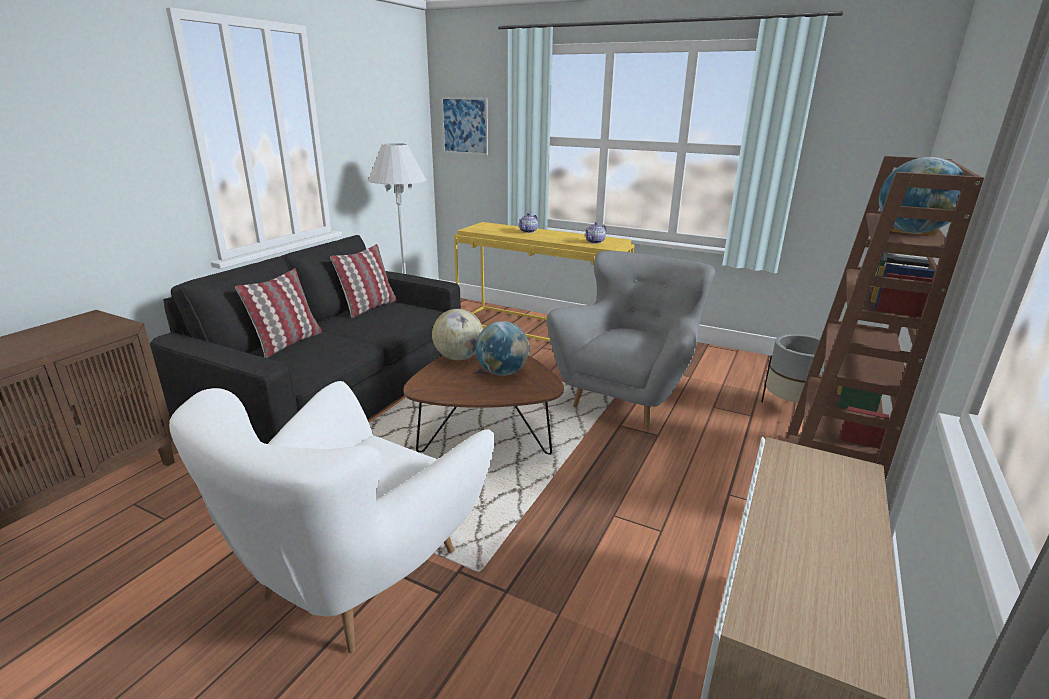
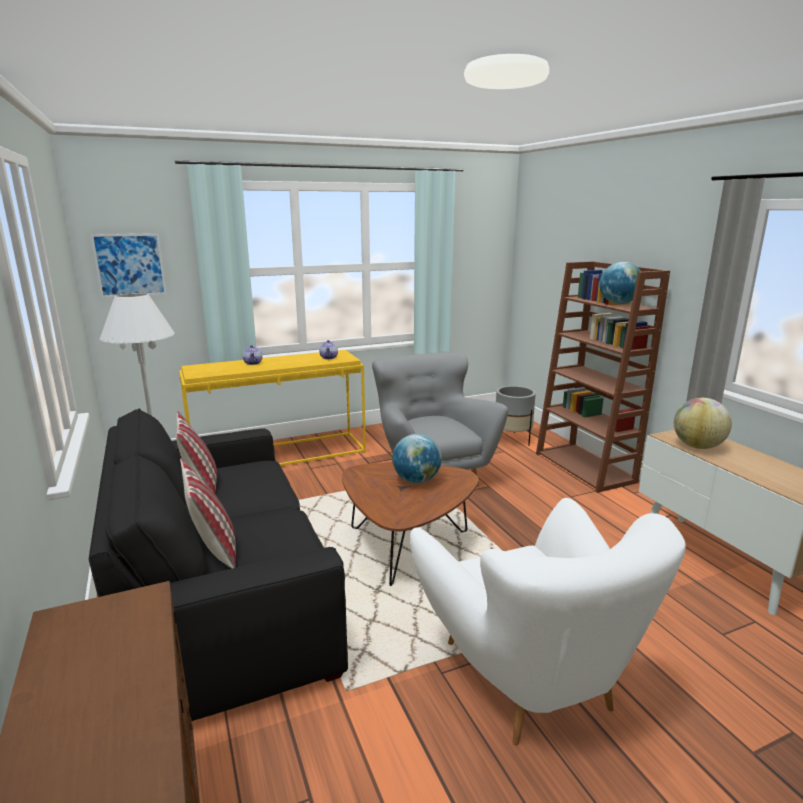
camera: 50 degrees left, 5 degrees down
globe [432,309,483,360] -> globe moved to [674,398,732,449]

